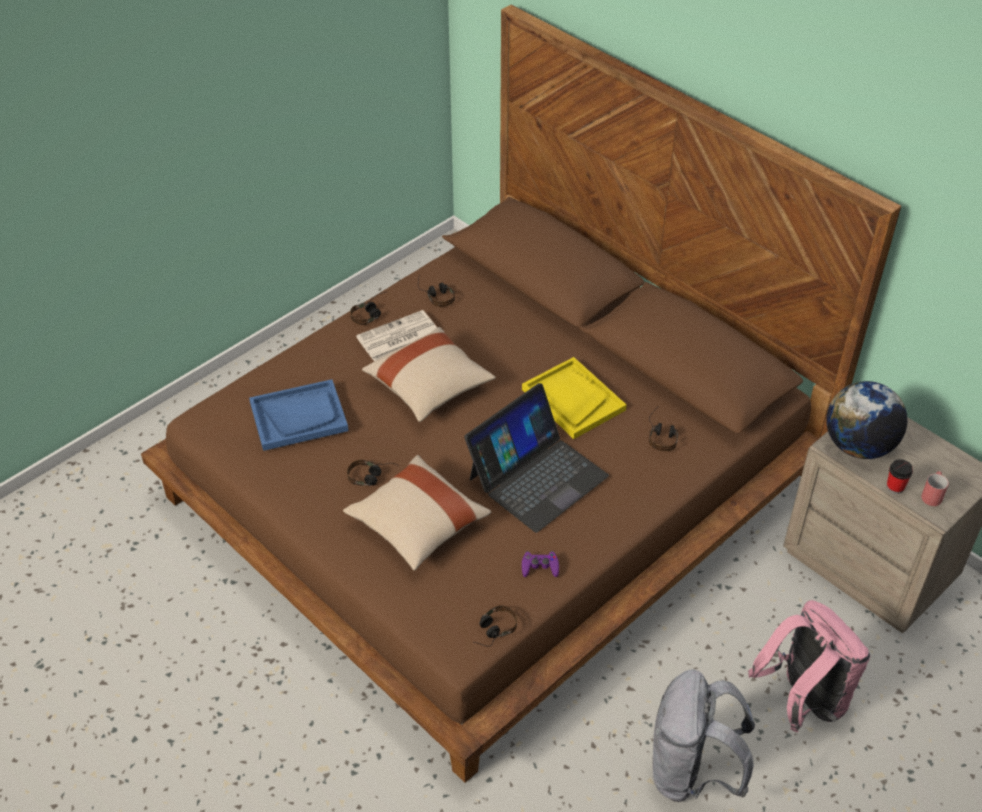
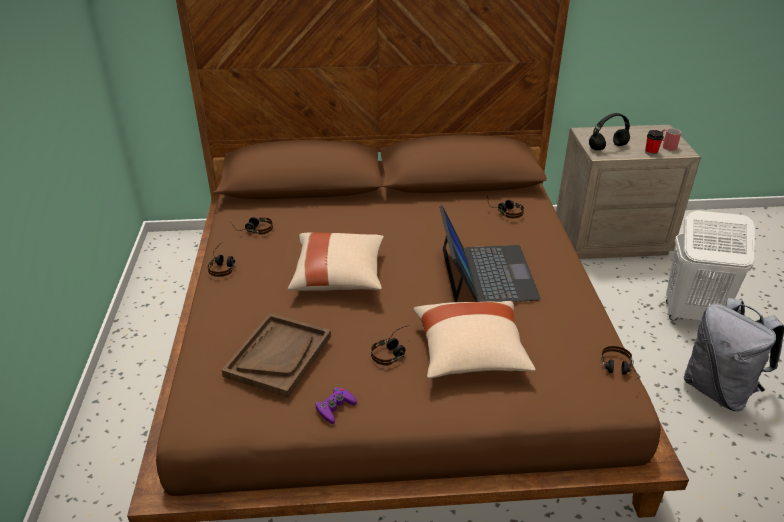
camera: 50 degrees left, 10 degrees down
blue tray [249,379,349,451] -> brown tray [222,313,331,398]
newspaper [356,310,437,361] -> none
yellow tray [522,357,627,439] -> none
purple game controller [522,551,559,577] -> purple game controller moved to [315,387,357,424]
pink backpack [748,600,870,732] -> white laundry basket [666,211,755,320]
globe [826,381,907,459] -> black headphones [589,113,630,150]

